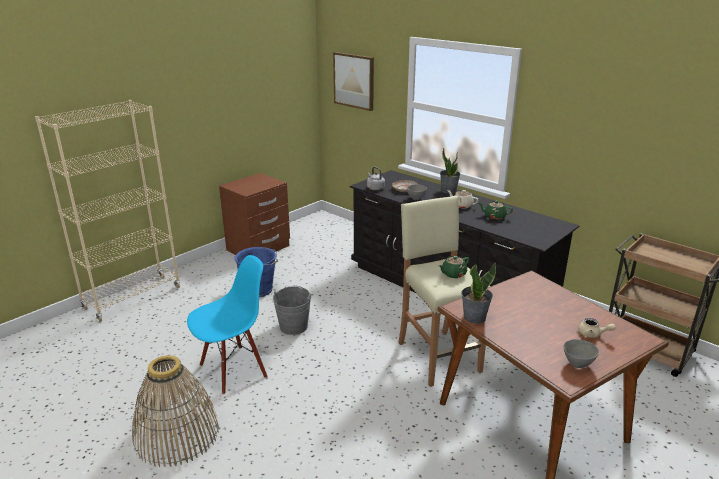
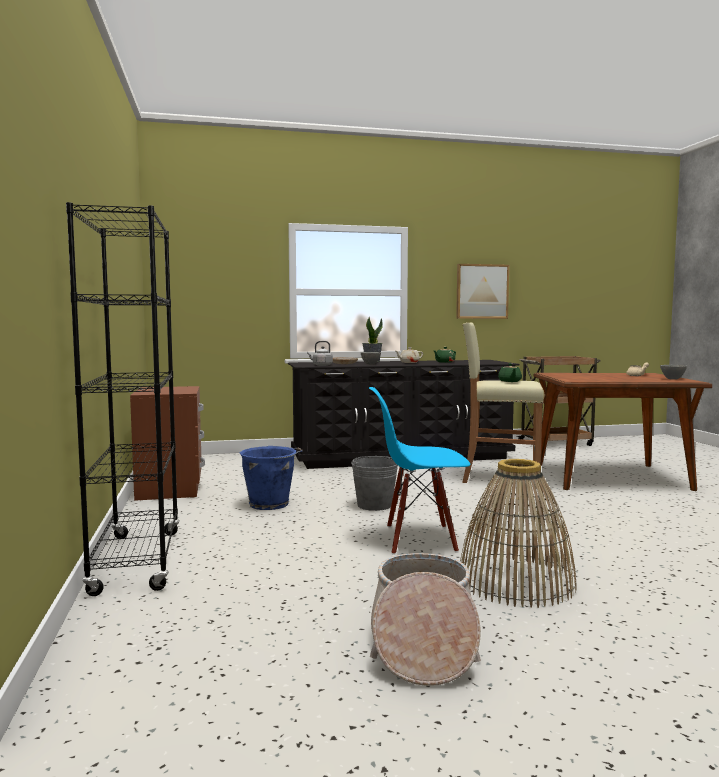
camera: 55 degrees left, 20 degrees down
beige bookcase [35,100,180,322] -> black bookcase [66,202,180,596]
blue chair [187,255,267,395] -> blue chair turned 90 degrees counterclockwise [369,387,470,555]
picture [333,52,374,111] -> picture moved to [456,264,509,319]
potted plant [461,263,496,324] -> none
none -> basket [370,553,481,686]

